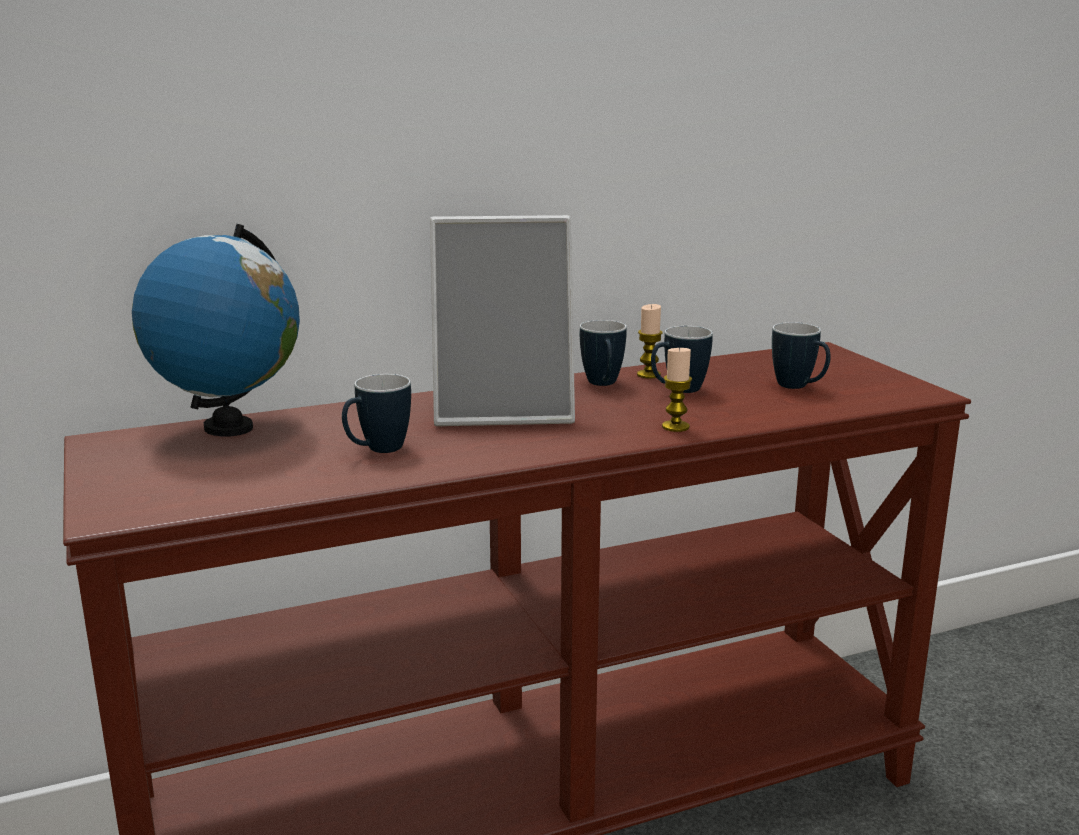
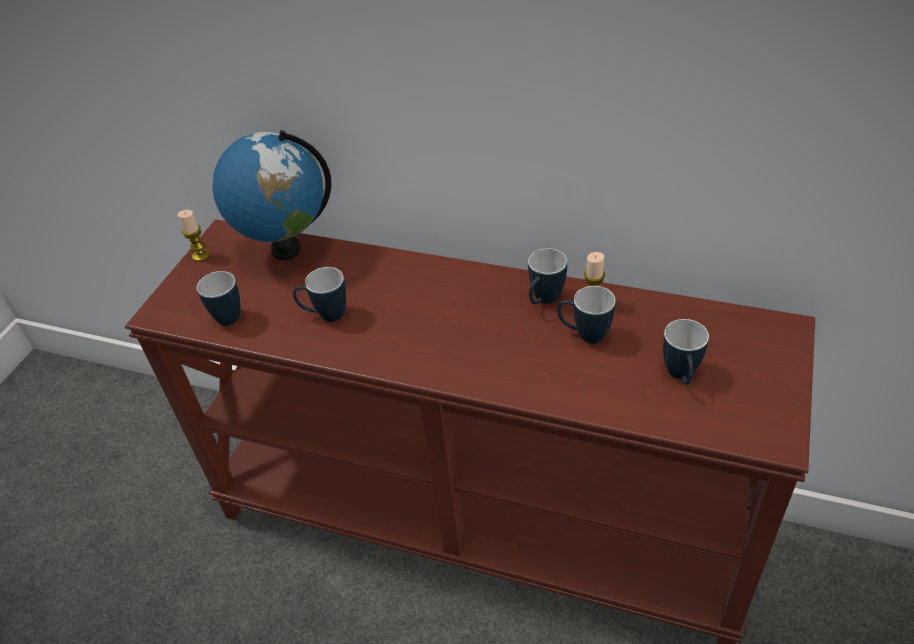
camera: 45 degrees right, 25 degrees up
picture frame [430,215,575,426] -> none
candle [662,347,692,432] -> candle moved to [177,210,210,261]
none -> mug [197,271,241,325]

